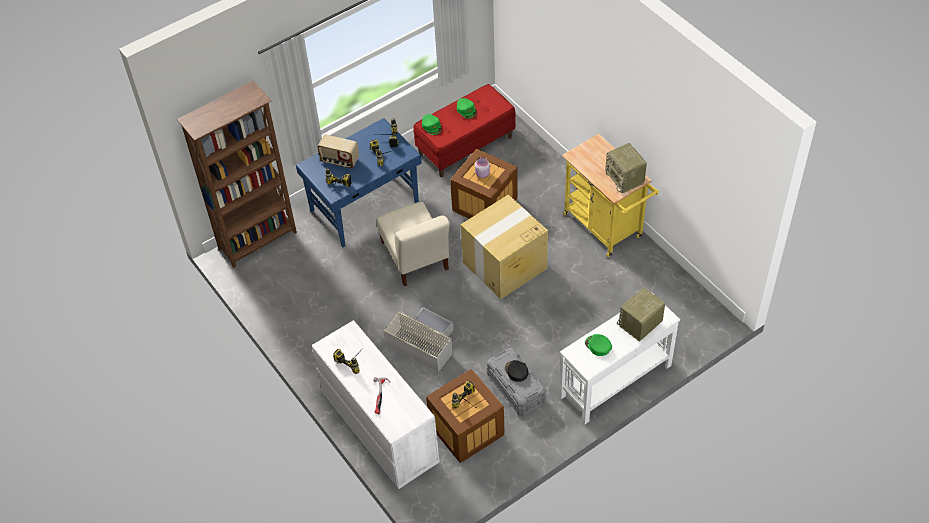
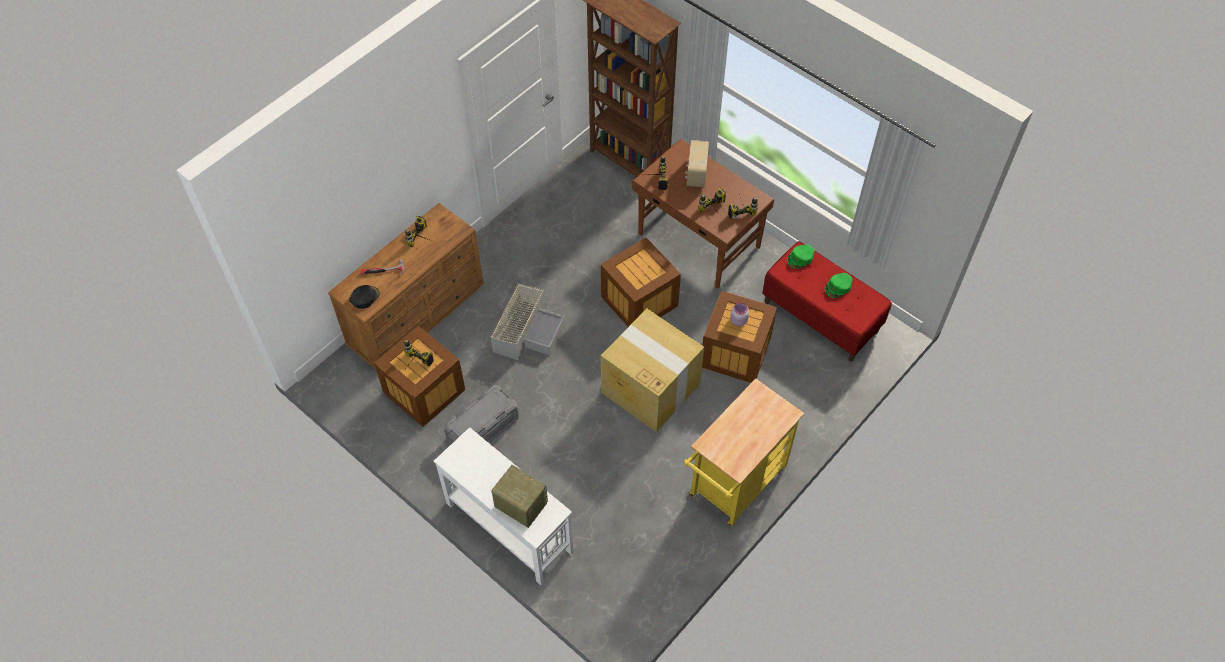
camera: 75 degrees right, 5 degrees up
blue desk [296,118,422,248] -> brown desk [632,139,774,289]
white dresser [312,320,440,489] -> brown dresser [328,203,484,369]
beige chair [377,202,450,286] -> crate [601,238,681,327]
black cap [505,360,528,382] -> black cap moved to [349,285,380,309]
green cap [585,334,612,356] -> none
radio [605,143,647,193] -> none

